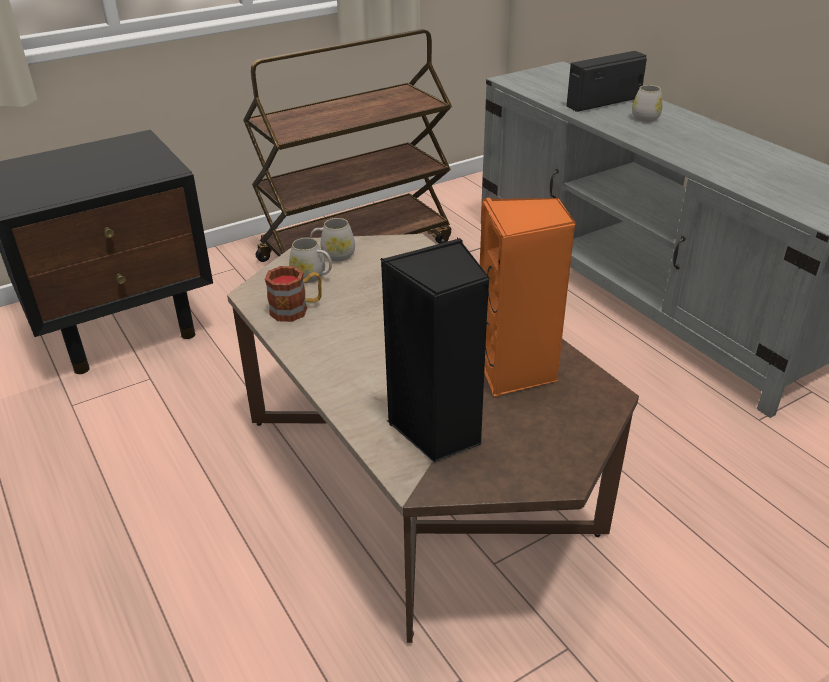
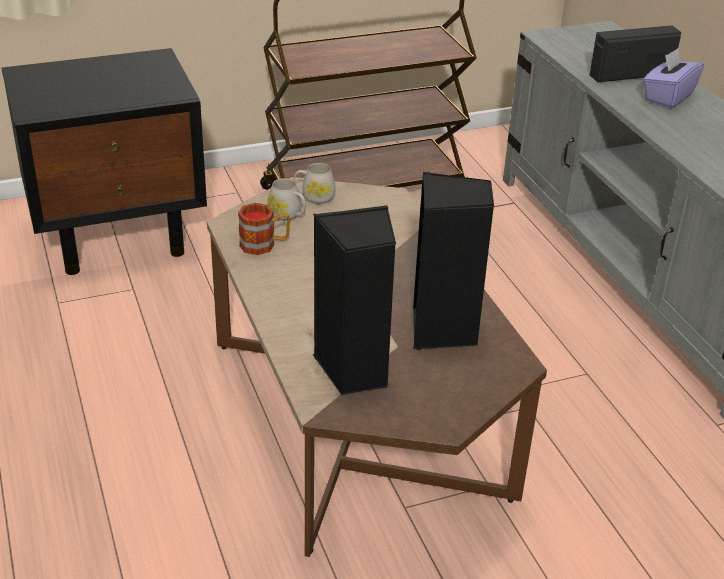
camera: 10 degrees right, 0 degrees up
orange speaker [480,198,577,397] -> black speaker [413,172,494,350]
white mug [632,85,662,122] -> purple tissue box [643,48,704,108]

